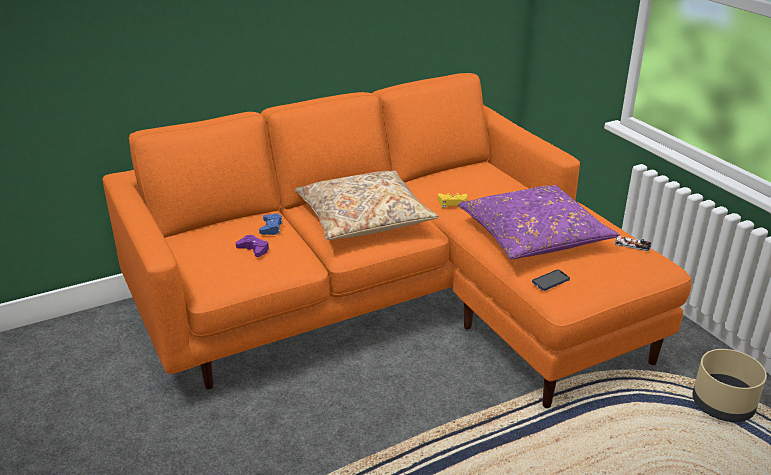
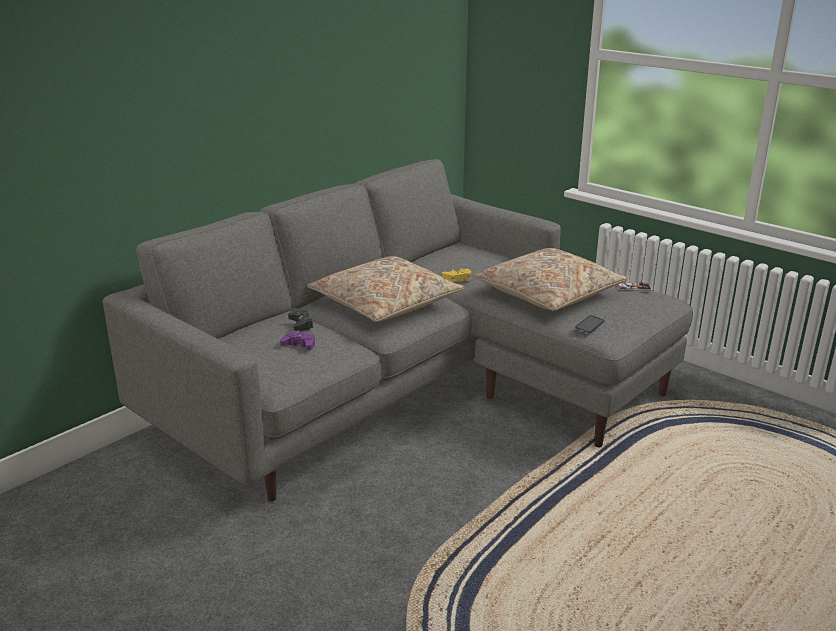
camera: 20 degrees left, 5 degrees down
orange sofa [103,73,691,408] -> grey sofa [103,159,693,501]
blue game controller [259,213,283,235] -> black game controller [288,310,314,331]
purple pillow [458,185,620,259] -> beige pillow [473,248,628,311]
beige planter [692,349,767,422] -> none

